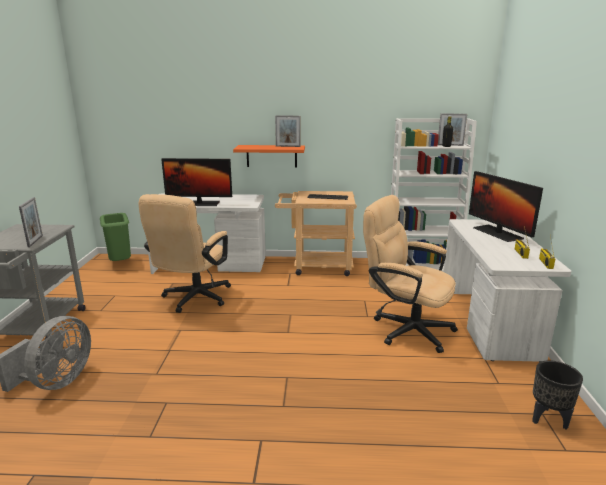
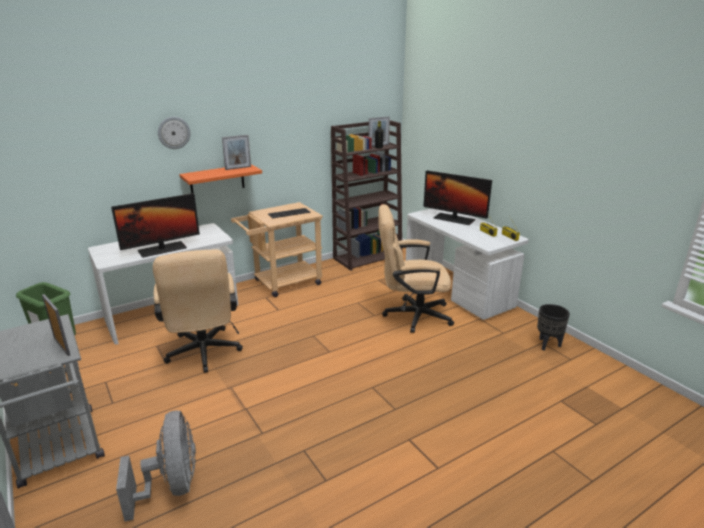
camera: 35 degrees left, 5 degrees up
white bookcase [391,118,477,272] -> brown bookcase [331,120,402,271]
none -> wall clock [158,117,191,149]

